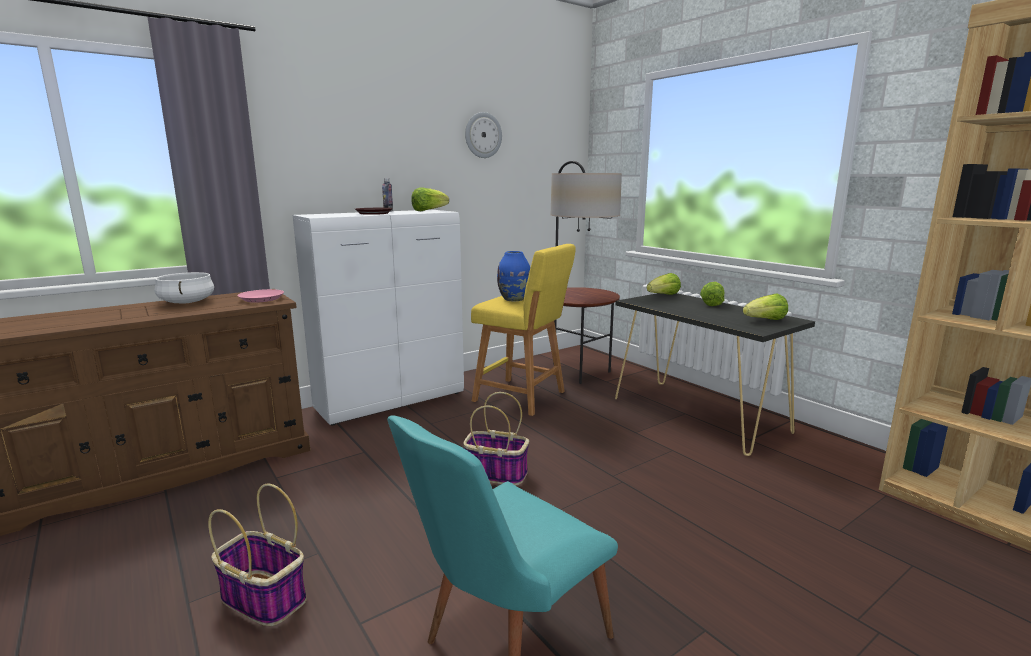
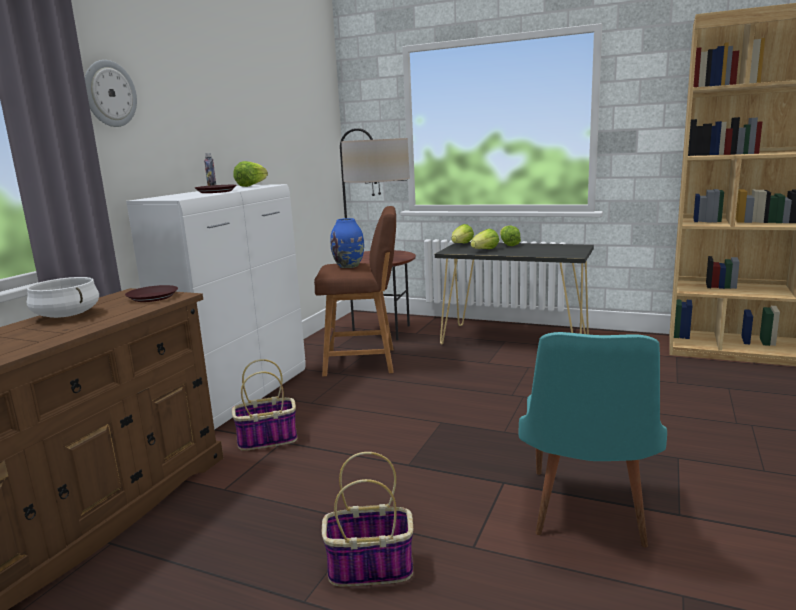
camera: 30 degrees left, 0 degrees up
pink plate [237,289,284,303] -> brown plate [125,285,178,302]
basket [463,392,529,485] -> basket moved to [232,359,298,451]
wall clock [465,112,502,158] -> wall clock moved to [85,60,137,127]
yellow stool [471,244,576,416] -> brown stool [314,206,396,376]
lettuce [743,294,788,320] -> lettuce moved to [471,229,499,249]

